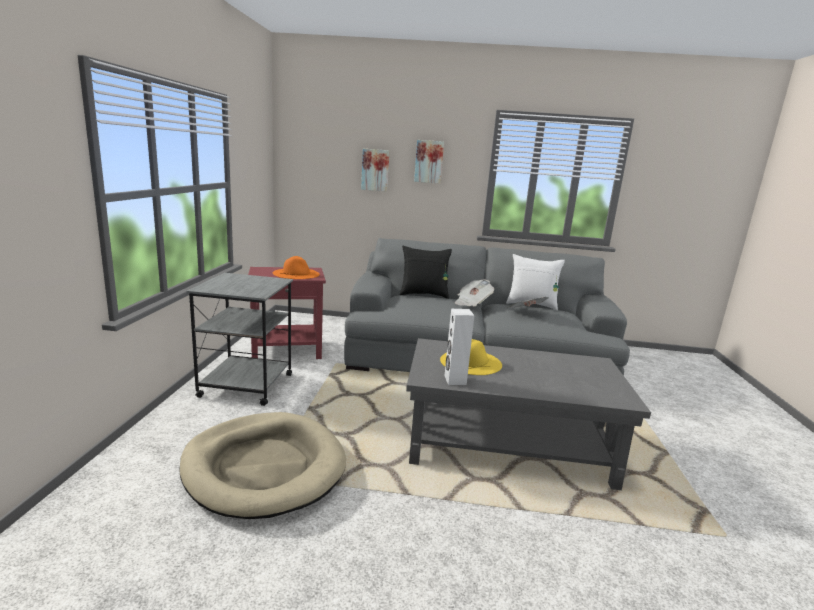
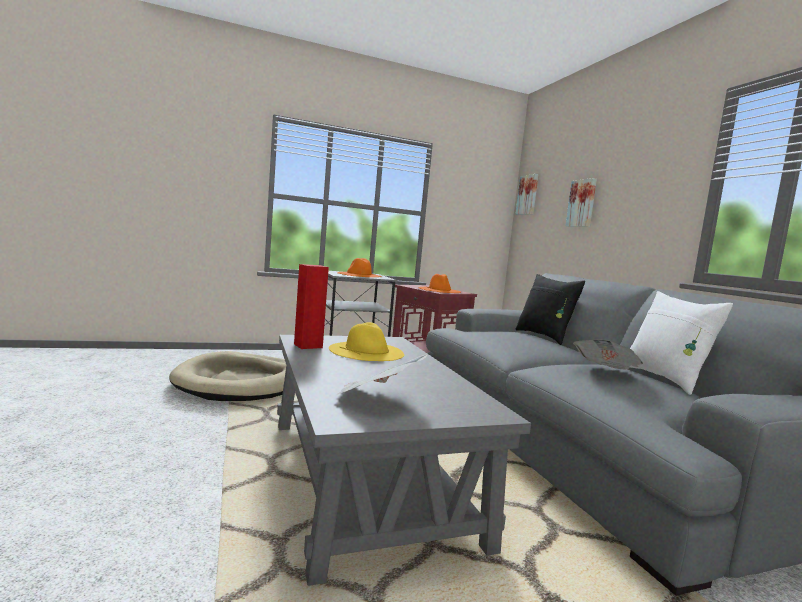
camera: 65 degrees right, 10 degrees down
picture [414,140,444,184] -> picture moved to [515,174,539,215]
white speaker [444,309,475,385] -> red speaker [294,264,329,349]
newspaper [455,280,494,307] -> newspaper moved to [337,355,427,395]
none -> orange hat [337,258,382,277]

